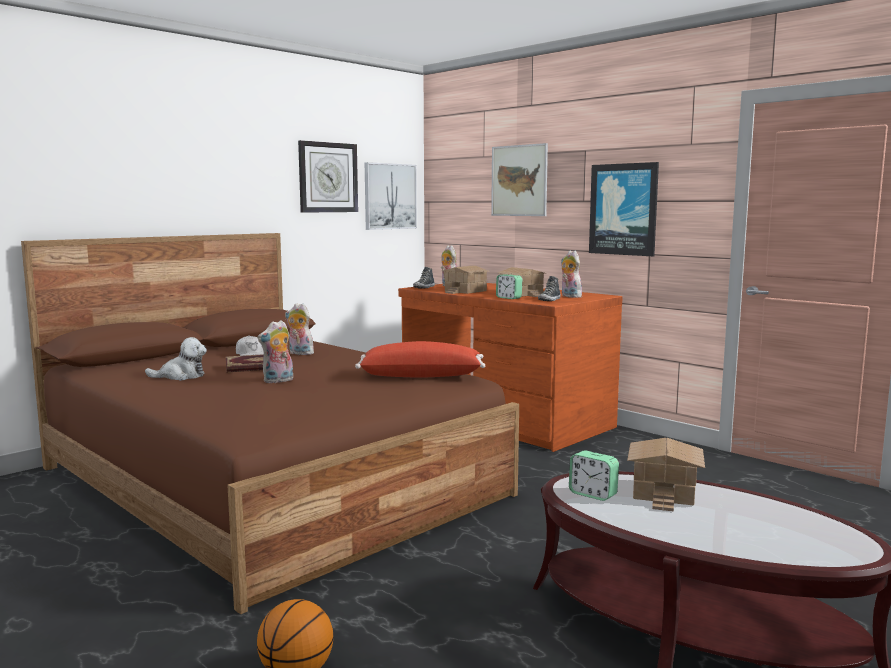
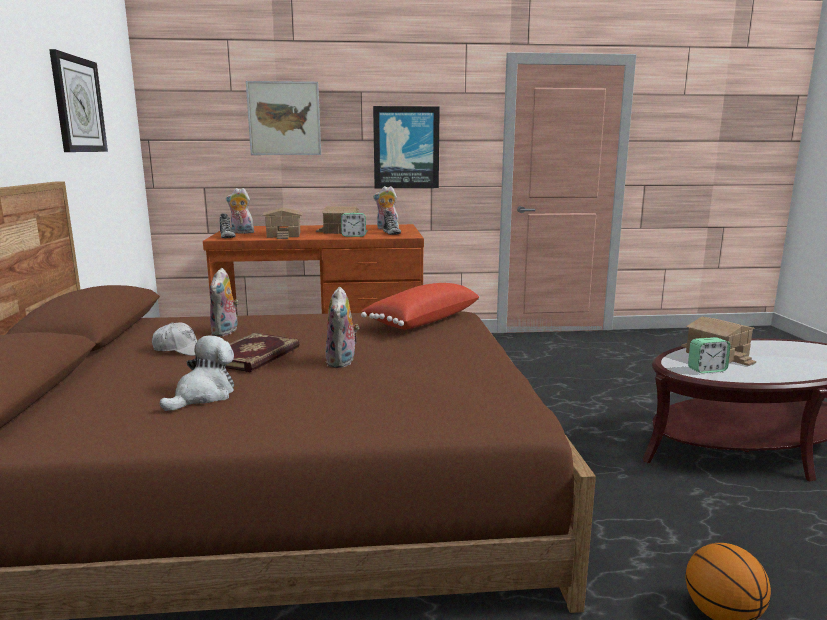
camera: 50 degrees left, 5 degrees up
plush toy [285,303,314,355] -> plush toy turned 60 degrees counterclockwise [210,268,239,336]
picture [365,162,417,230] -> none

